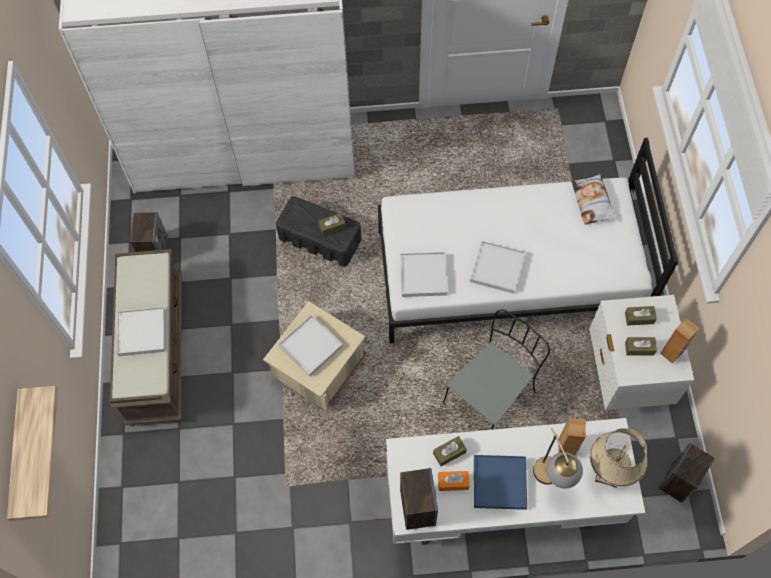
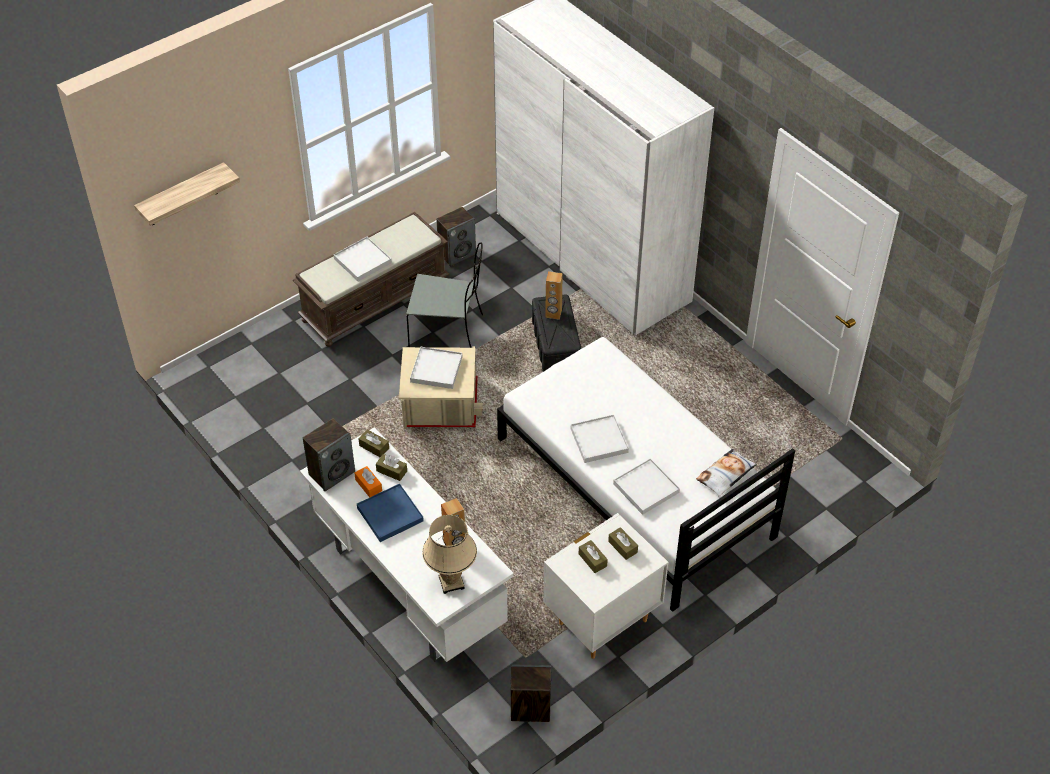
camera: 55 degrees right, 15 degrees down
brown tissue box [318,213,346,236] -> brown tissue box moved to [358,429,389,457]
white tray [400,252,447,297] -> white tray moved to [613,458,680,515]
grey chair [443,309,550,430] -> grey chair moved to [406,242,483,348]
table lamp [533,427,583,489] -> none
brown speaker [660,318,699,364] -> brown speaker moved to [545,271,562,320]

